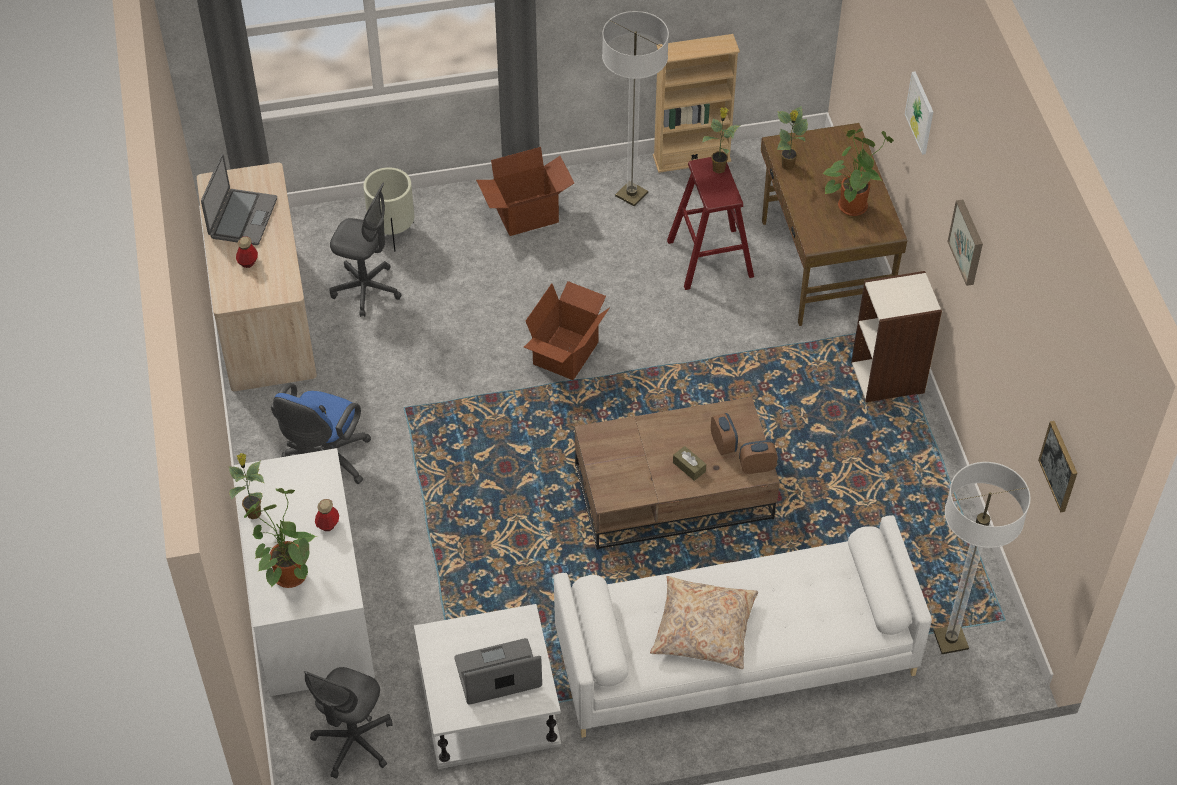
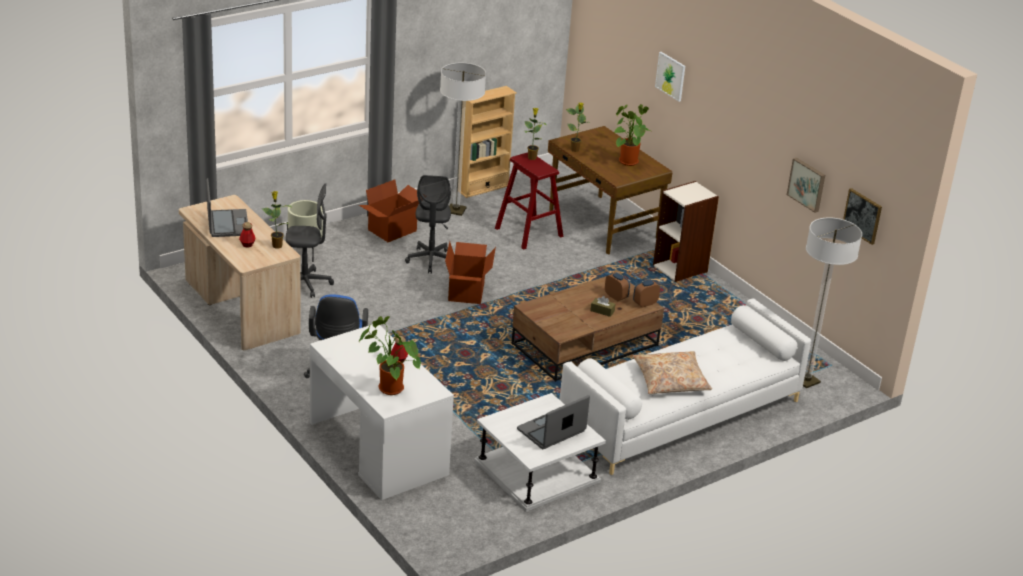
camera: 25 degrees left, 20 degrees down
potted plant [229,453,264,519] -> potted plant moved to [262,191,293,249]
grey office chair [303,667,393,779] -> grey office chair moved to [405,175,451,274]
picture [947,199,983,286] -> picture moved to [787,158,825,213]

